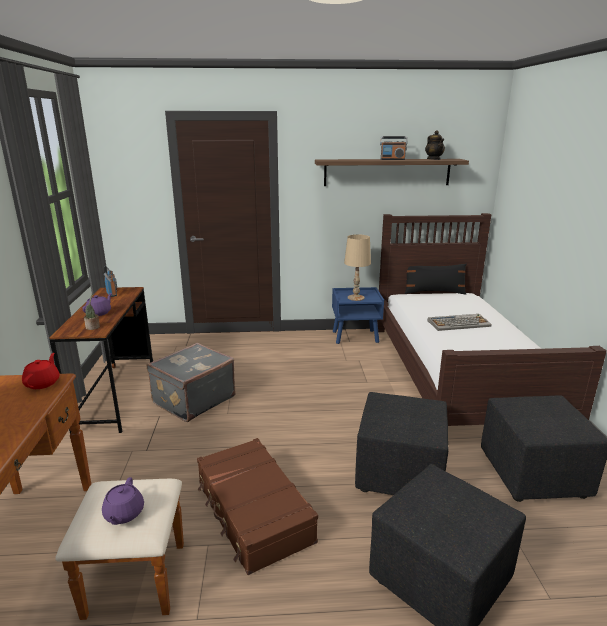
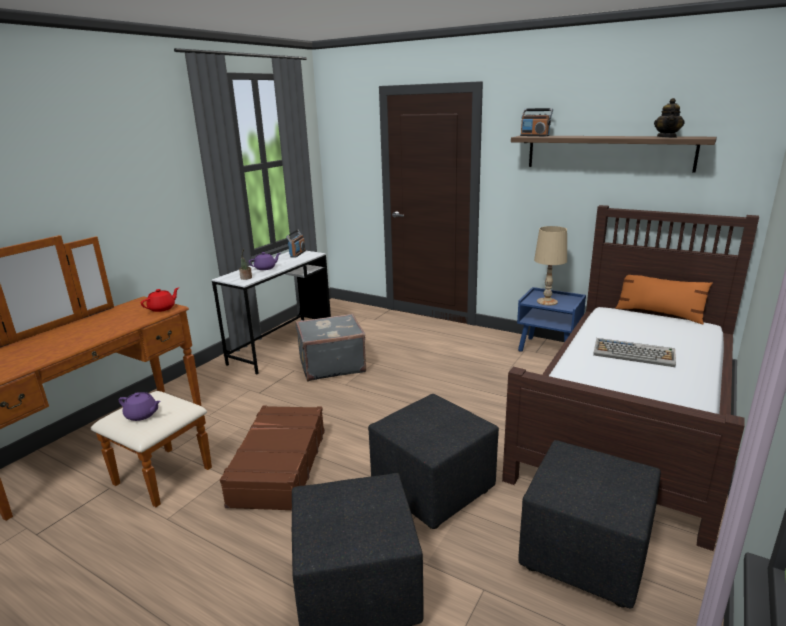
camera: 35 degrees right, 0 degrees up
brown desk [49,287,153,434] -> white desk [212,251,331,374]
purple teapot [102,477,144,525] -> purple teapot turned 105 degrees counterclockwise [119,392,161,421]
radio [380,136,407,160] -> radio moved to [520,108,553,136]
black pillow [405,264,467,294] -> orange pillow [616,275,713,324]

